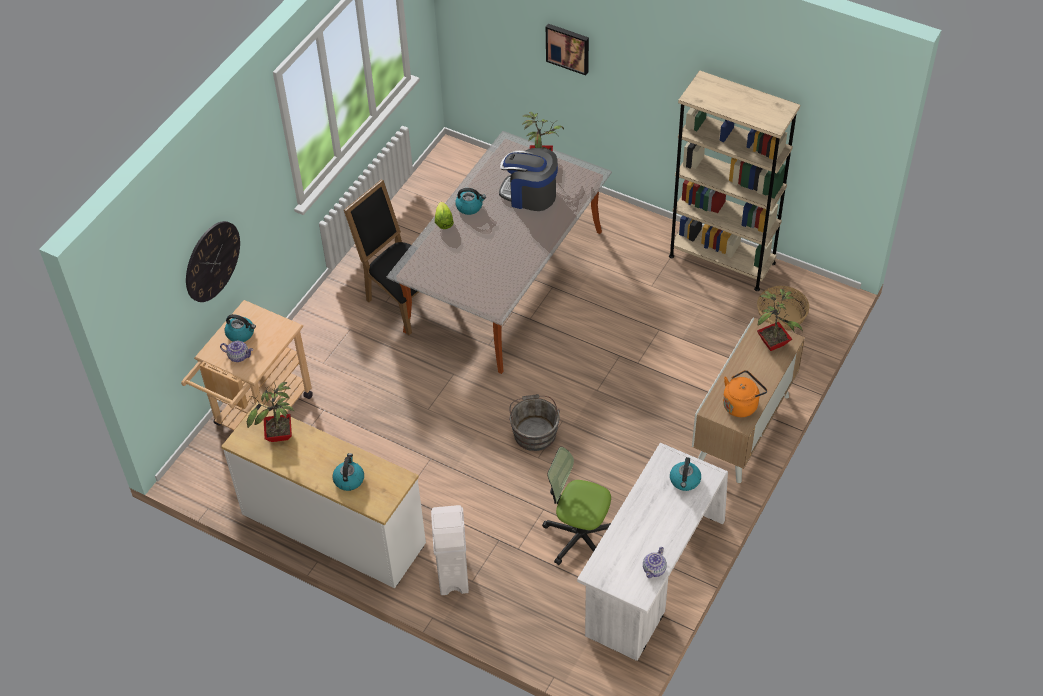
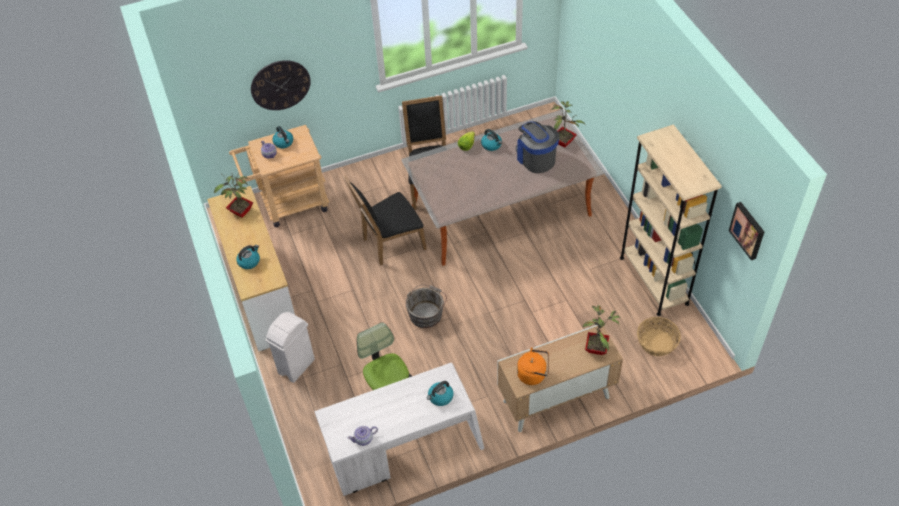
camera: 40 degrees right, 0 degrees up
picture [546,24,589,76] -> picture moved to [729,202,764,260]
none -> black chair [344,176,427,266]

